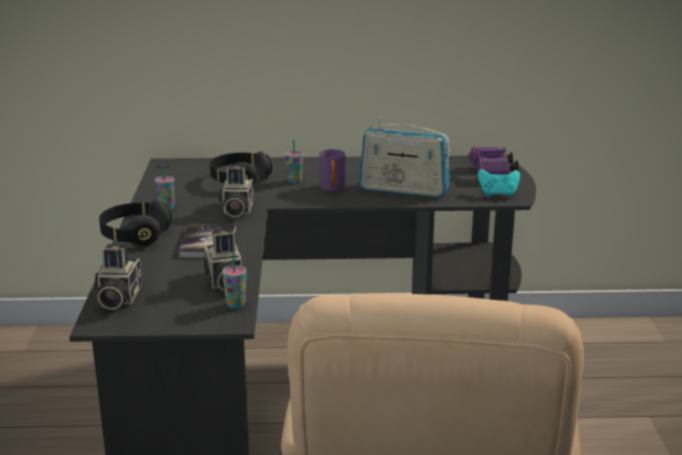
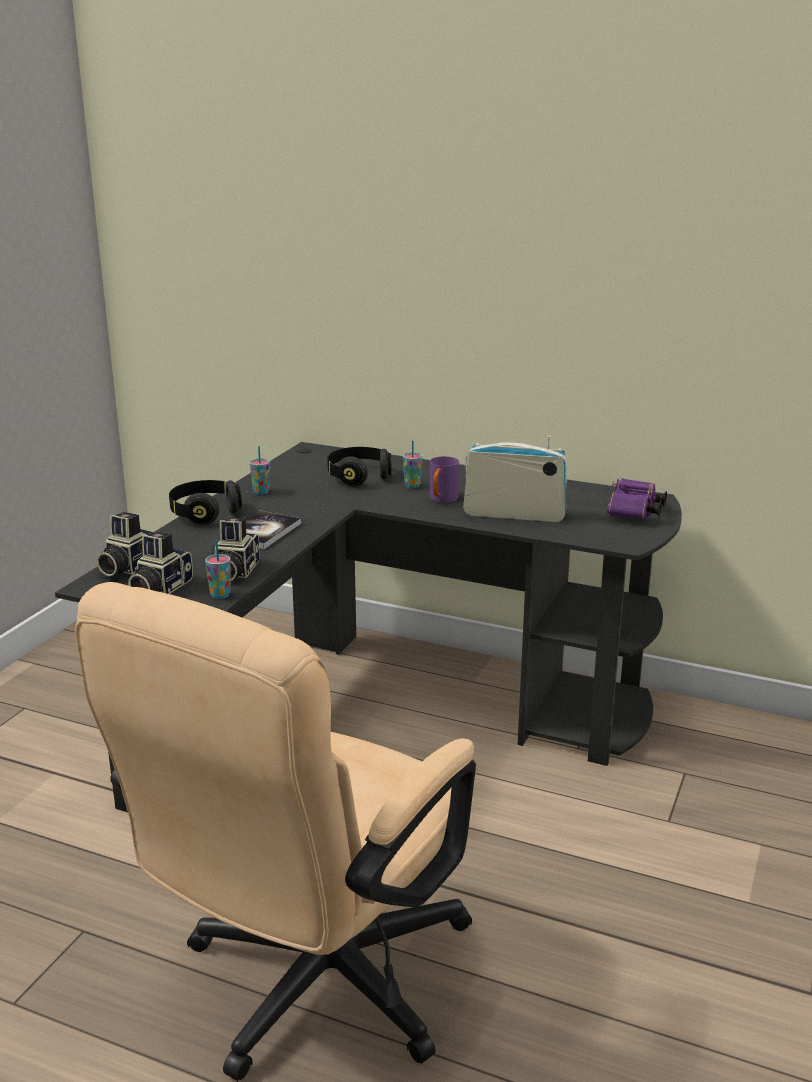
camera: 25 degrees right, 0 degrees up
camera [219,165,253,217] -> camera moved to [128,531,193,594]
radio [359,117,450,198] -> radio turned 150 degrees clockwise [463,435,568,522]
turquoise game controller [478,169,520,197] -> none

